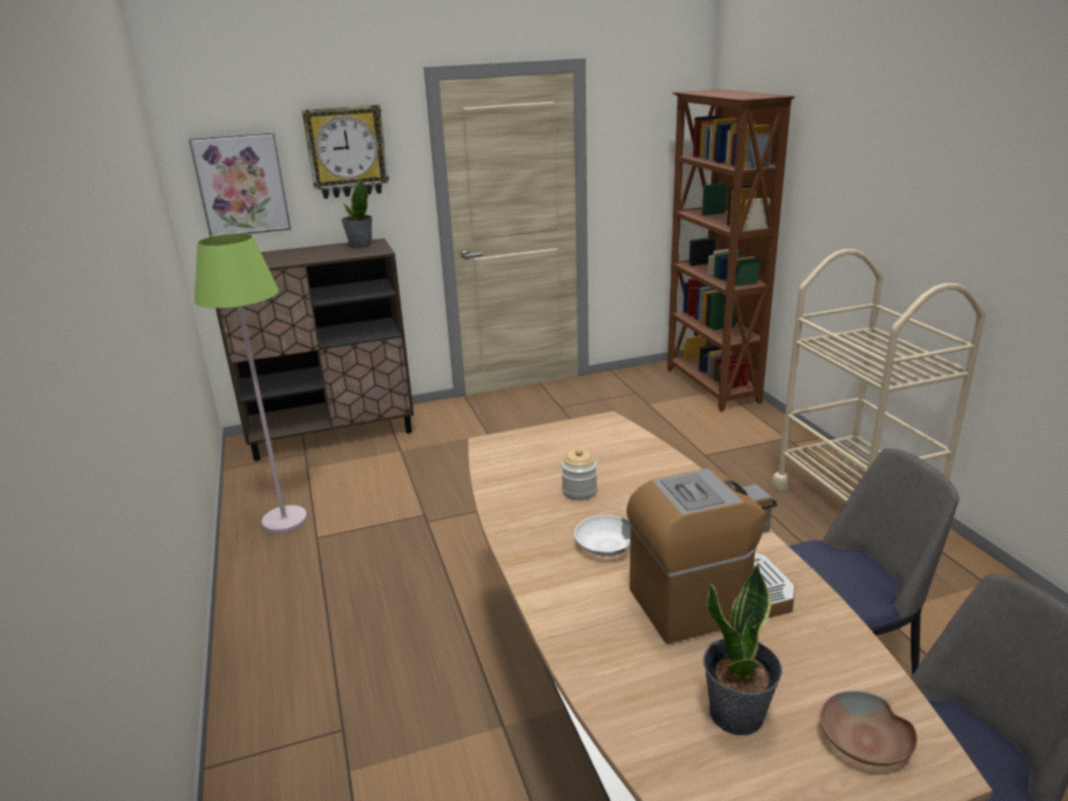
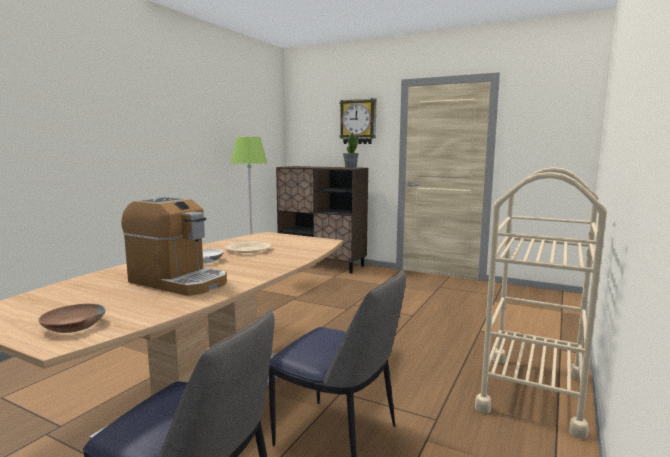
camera: 45 degrees right, 15 degrees down
picture [188,132,291,237] -> none
jar [561,449,597,500] -> beige plate [225,241,272,253]
brown bookcase [667,89,795,411] -> none
potted plant [703,564,782,735] -> none

